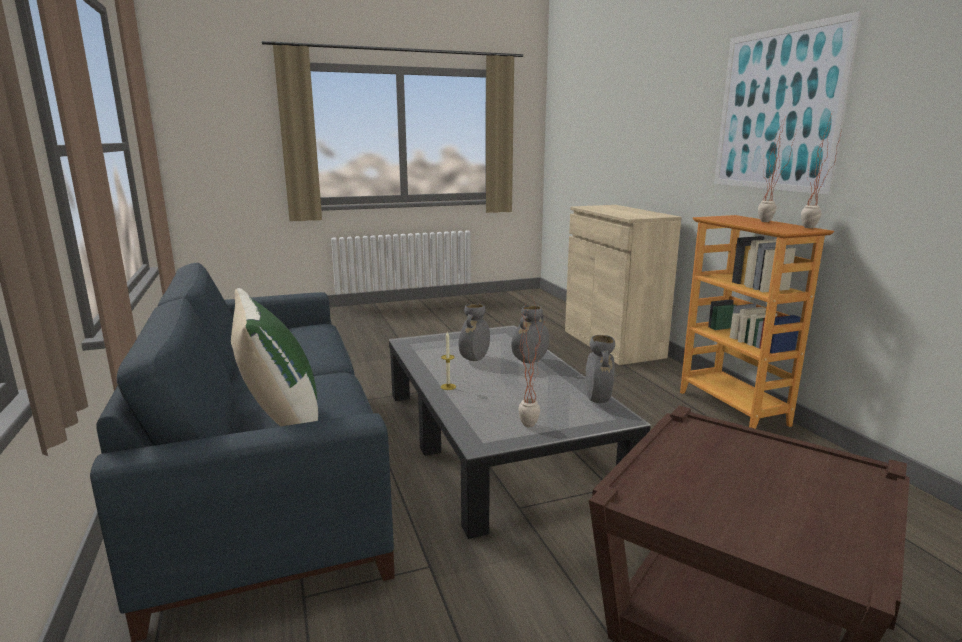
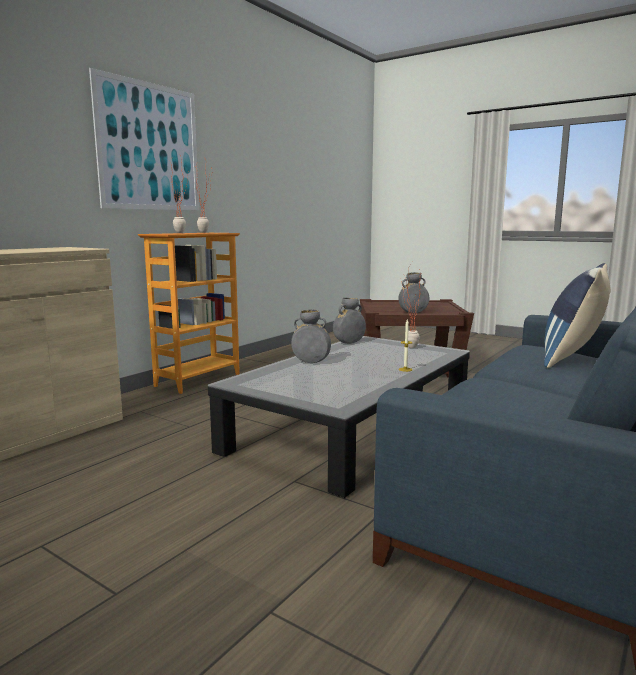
camera: 125 degrees left, 5 degrees down
green pillow [231,288,318,426] -> blue pillow [544,263,611,368]
grey vase [459,304,490,361] -> grey vase moved to [398,272,429,313]

